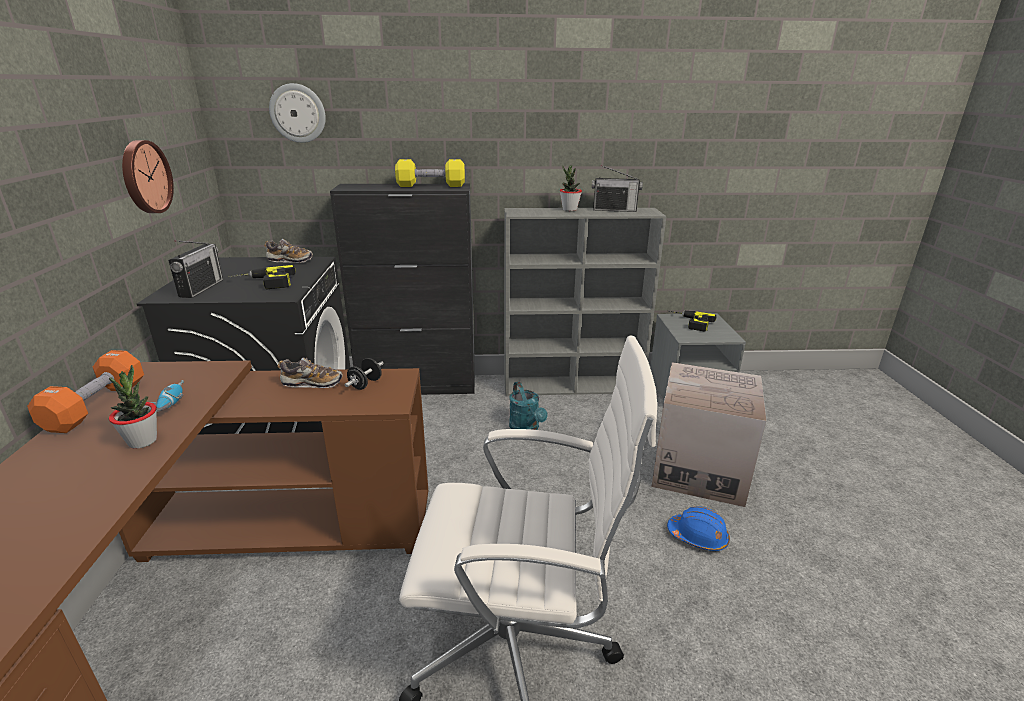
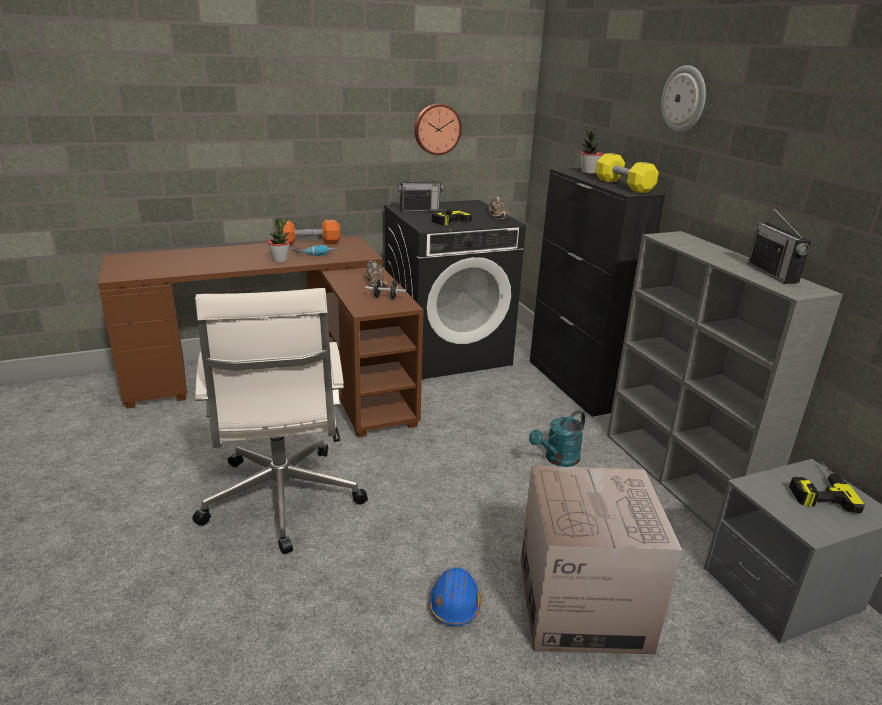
camera: 70 degrees right, 0 degrees up
wall clock [269,83,326,143] -> wall clock moved to [661,65,706,132]
potted plant [560,165,582,211] -> potted plant moved to [580,126,603,174]

